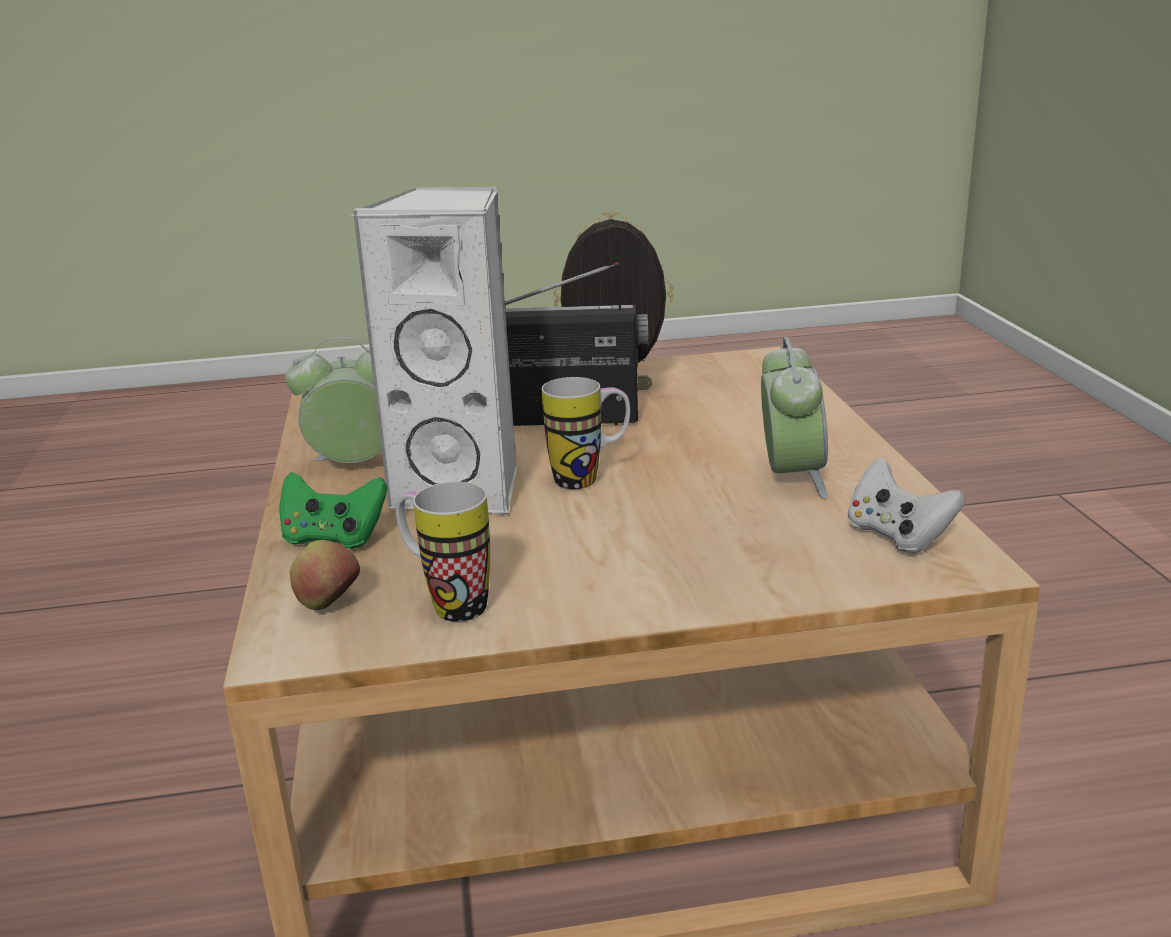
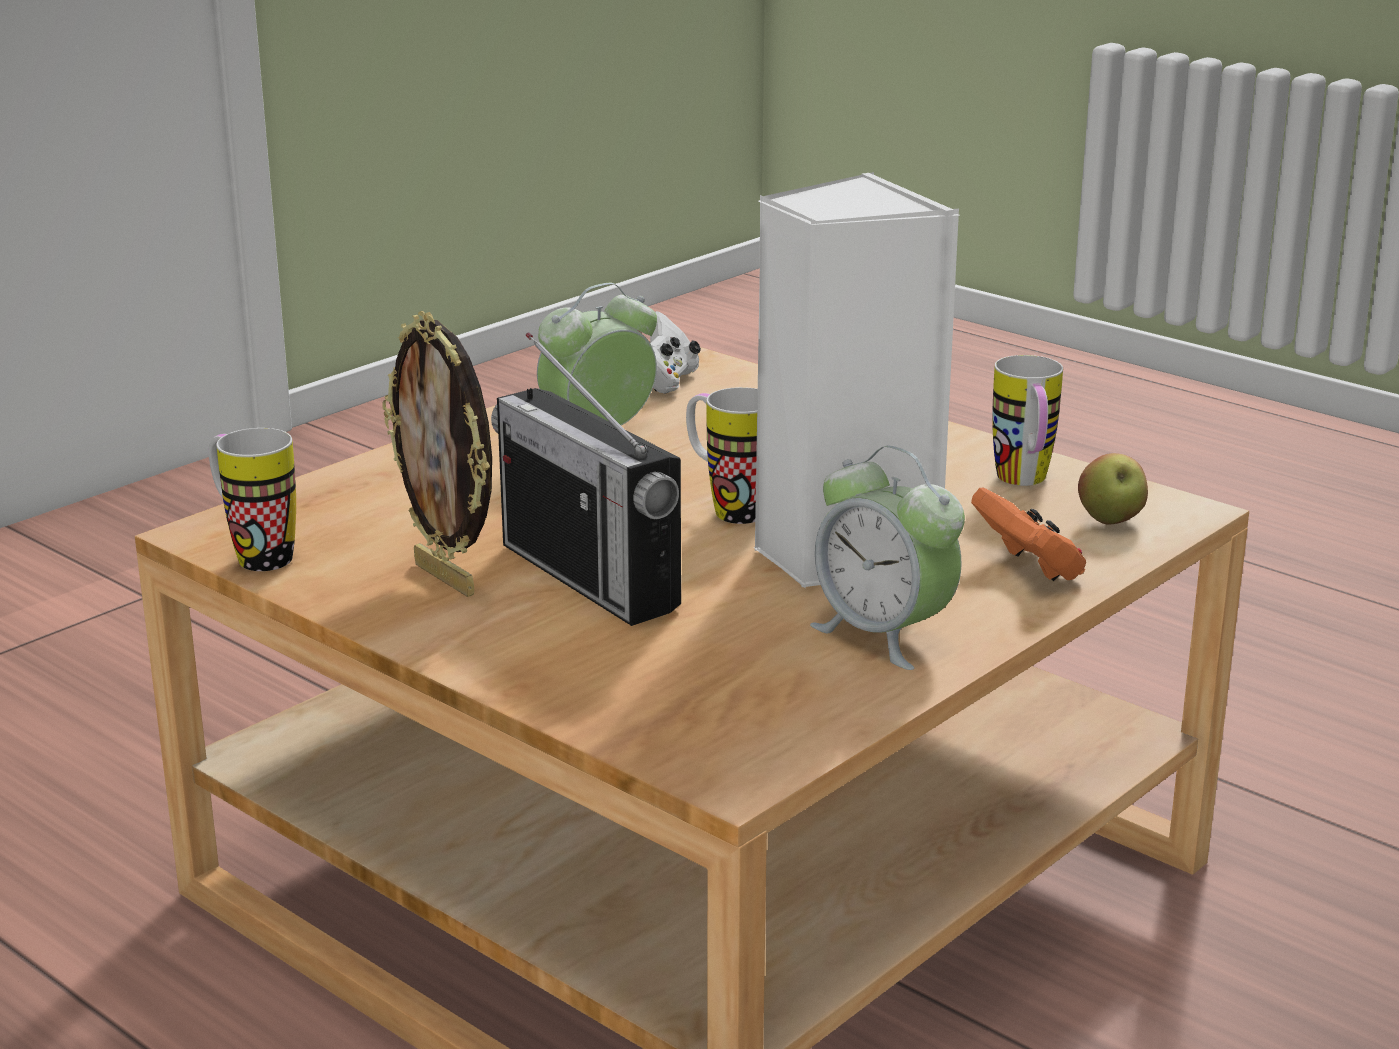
camera: 130 degrees left, 0 degrees up
green game controller [279,472,388,549] -> orange game controller [971,487,1086,581]
none -> mug [209,428,296,571]

